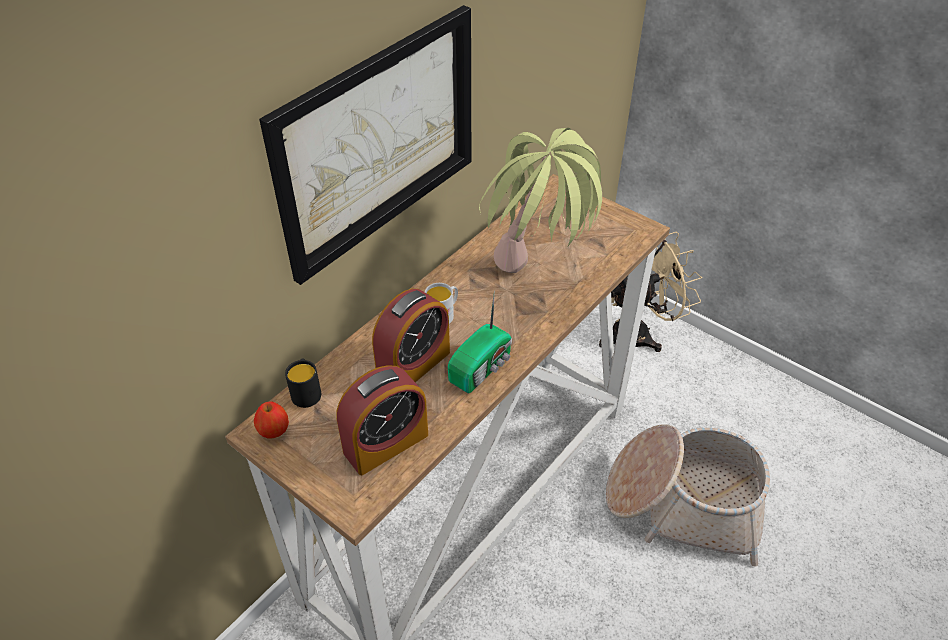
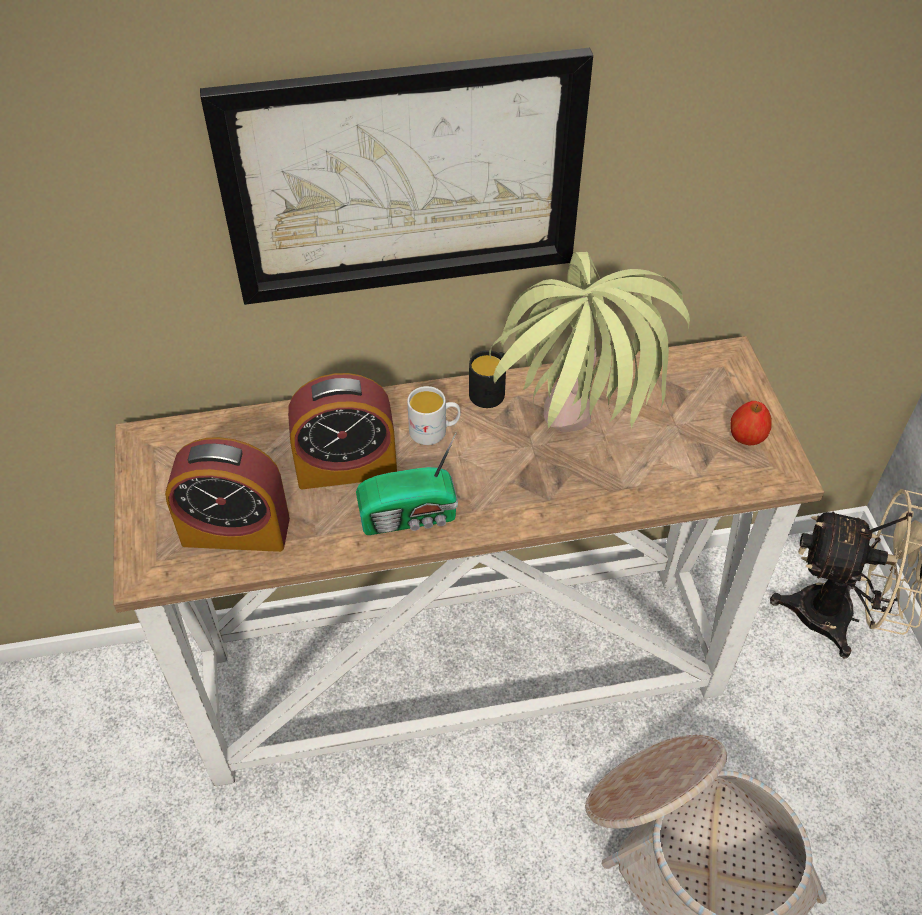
camera: 40 degrees right, 5 degrees up
apple [254,401,289,439] -> apple moved to [731,401,772,445]
black mug [285,358,321,408] -> black mug moved to [469,350,506,408]

